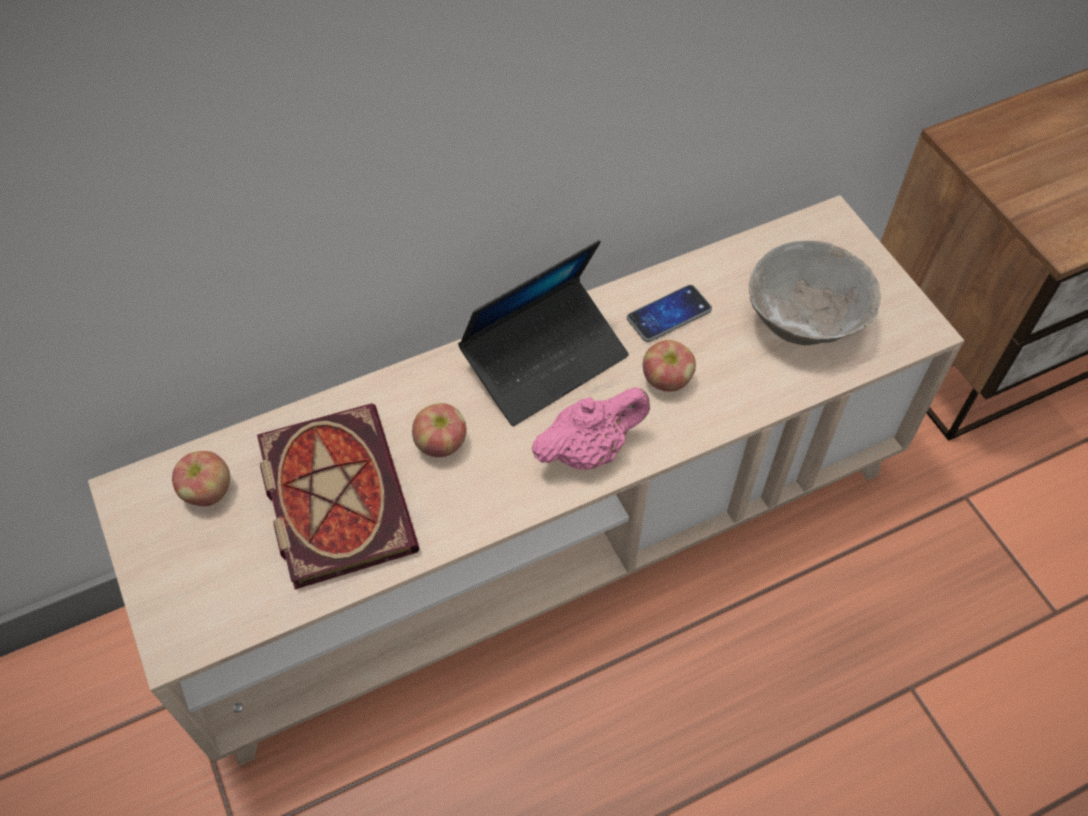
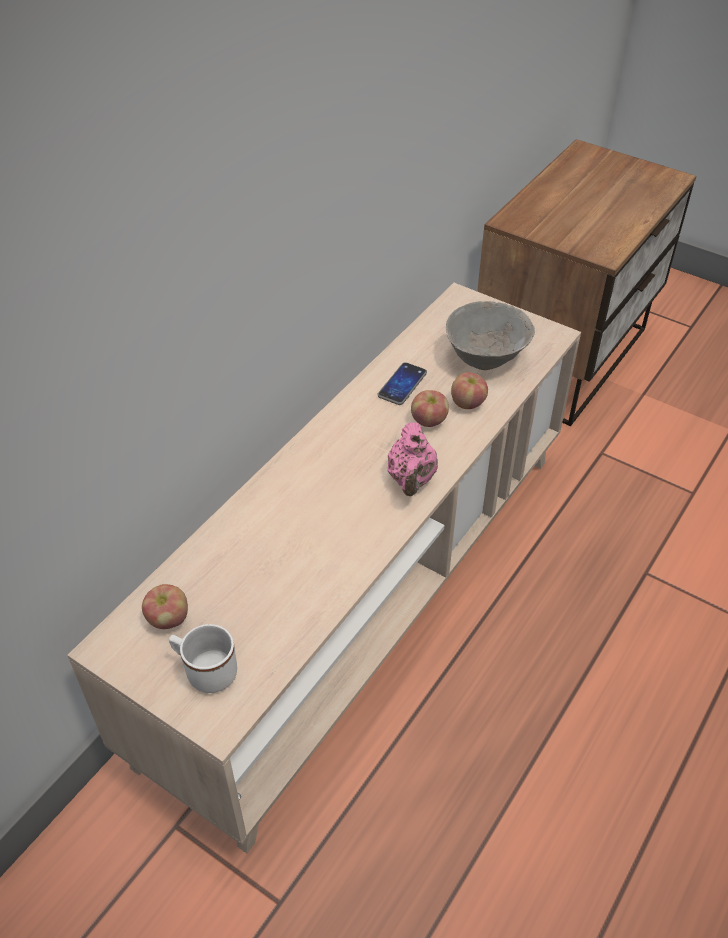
camera: 30 degrees left, 10 degrees down
book [257,403,420,589] -> none
apple [412,403,467,457] -> apple moved to [451,372,488,409]
laptop [458,240,629,426] -> none
pink teapot [532,387,650,470] -> pink teapot turned 150 degrees clockwise [388,422,438,496]
none -> white mug [169,624,237,693]

